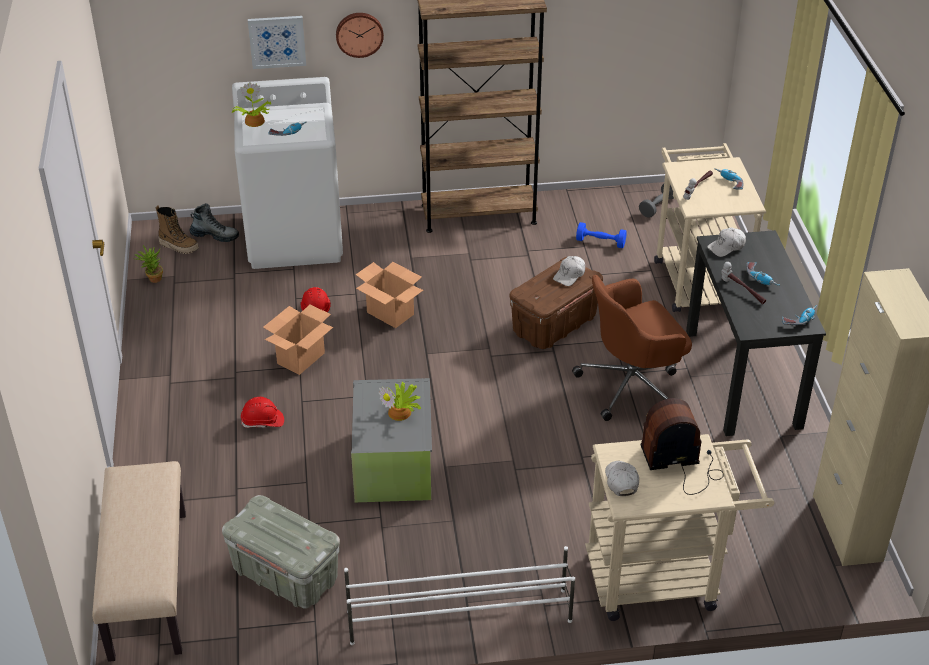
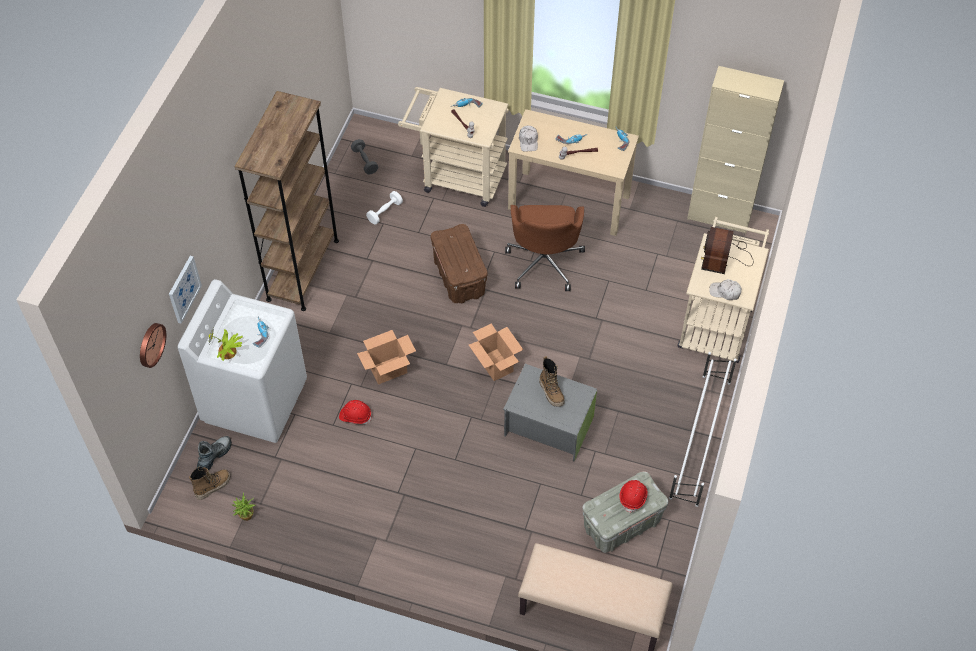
camera: 65 degrees left, 15 degrees up
red hard hat [241,397,284,428] -> red hard hat moved to [620,480,648,513]
cardboard box [263,305,333,375] -> cardboard box moved to [469,324,523,381]
wall clock [336,13,384,58] -> wall clock moved to [140,323,166,368]
potted plant [379,382,421,421] -> boot [539,356,565,407]
white cap [553,256,585,286] -> none
blue dumbbell [576,222,627,248] -> white dumbbell [366,191,403,225]
black desk [686,230,826,436] -> beige desk [508,109,639,236]

